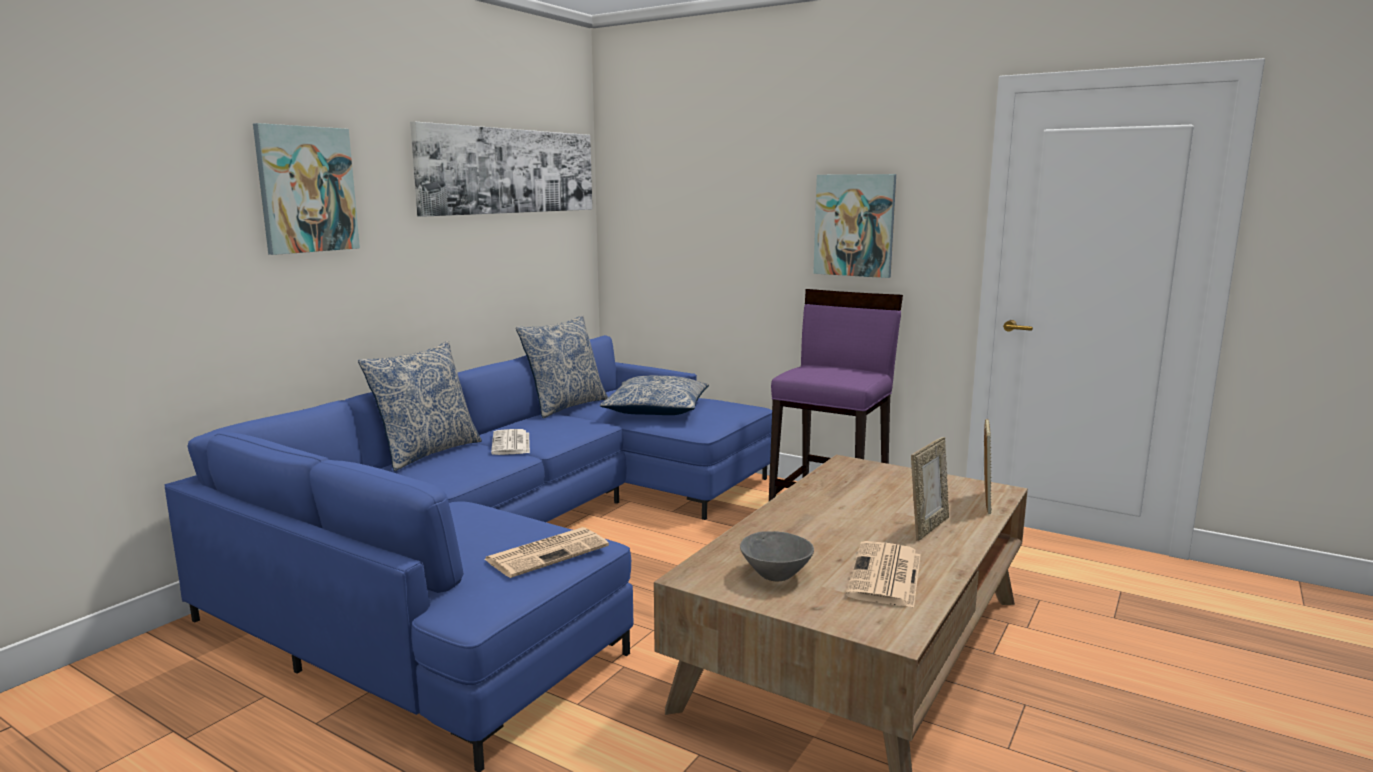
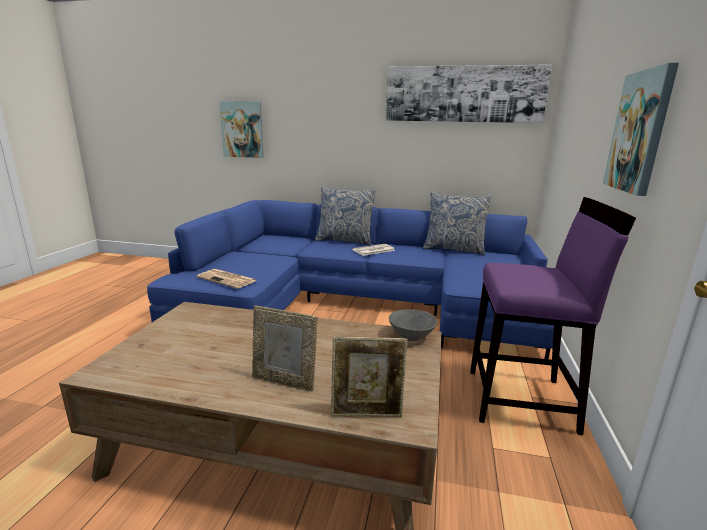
camera: 70 degrees right, 5 degrees up
picture [253,123,360,255] -> picture moved to [219,101,264,158]
pillow [600,376,709,415] -> none
grey bowl [740,531,814,581] -> grey bowl moved to [389,309,437,341]
newspaper [846,541,921,608] -> none

